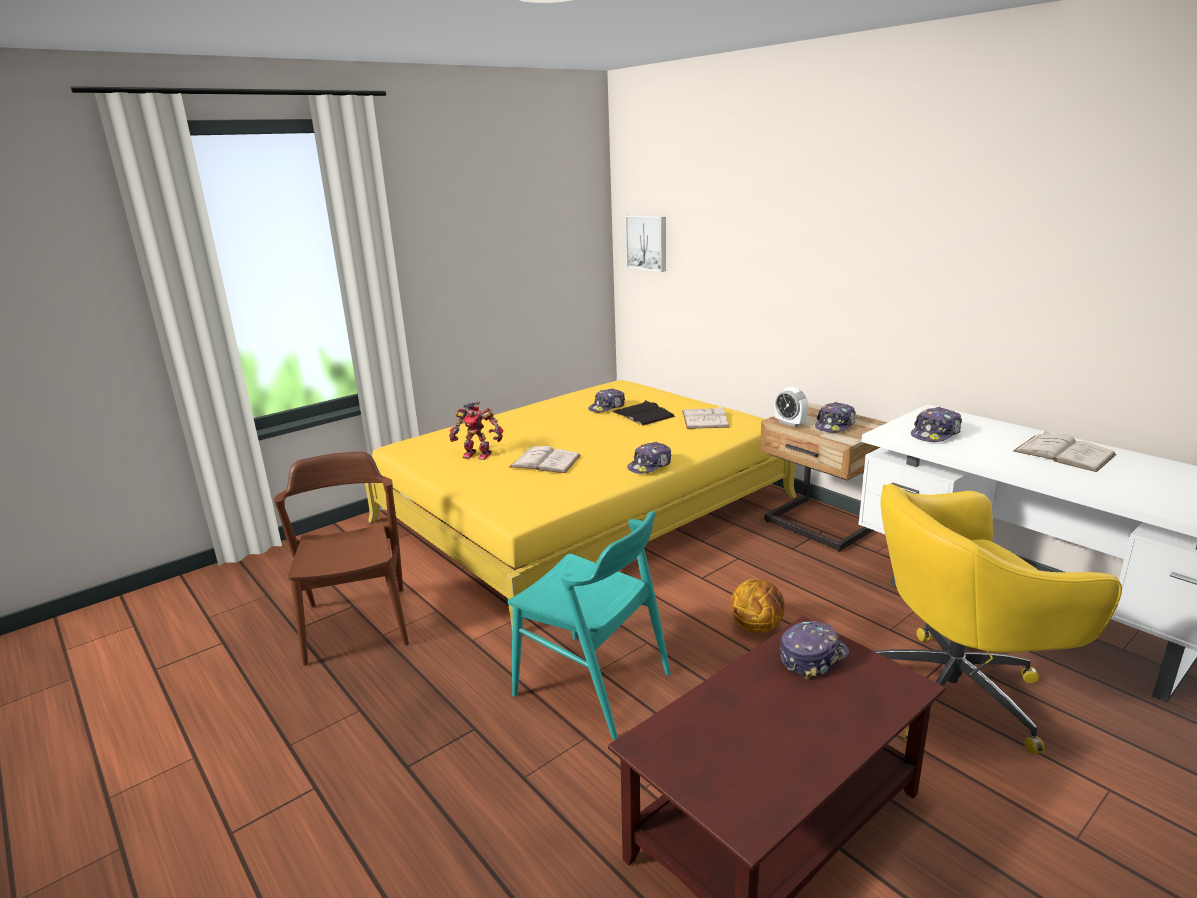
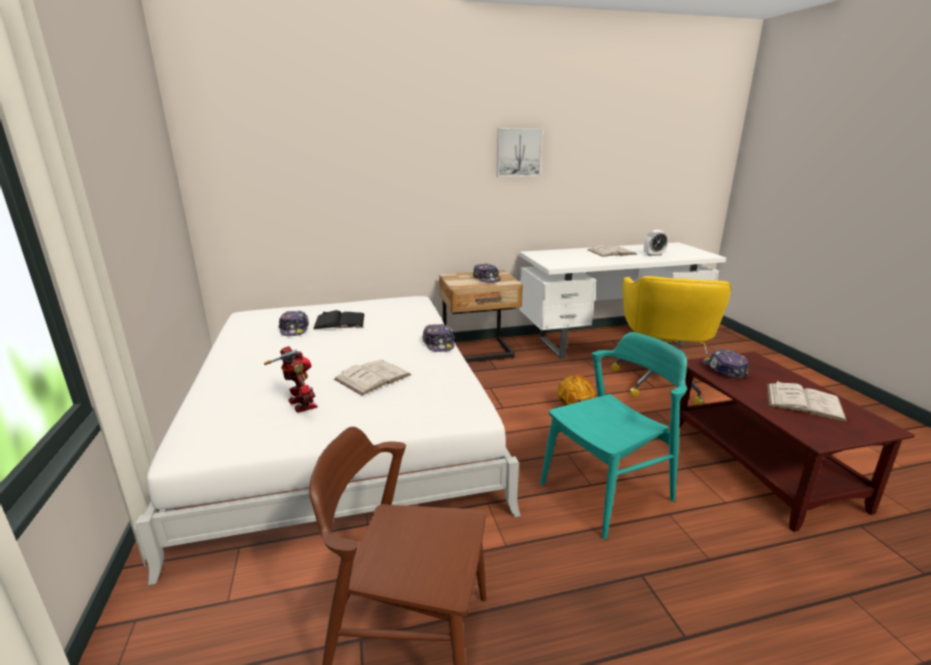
camera: 65 degrees left, 0 degrees up
yellow bed [365,380,796,628] -> white bed [135,296,521,586]
toy robot [449,401,503,460] -> toy robot turned 75 degrees counterclockwise [264,346,318,413]
picture [625,215,666,272] -> picture moved to [497,128,543,177]
white book [682,406,729,429] -> white book moved to [766,381,848,422]
alarm clock [774,387,808,427] -> alarm clock moved to [644,230,668,256]
cap [911,407,962,442] -> none

